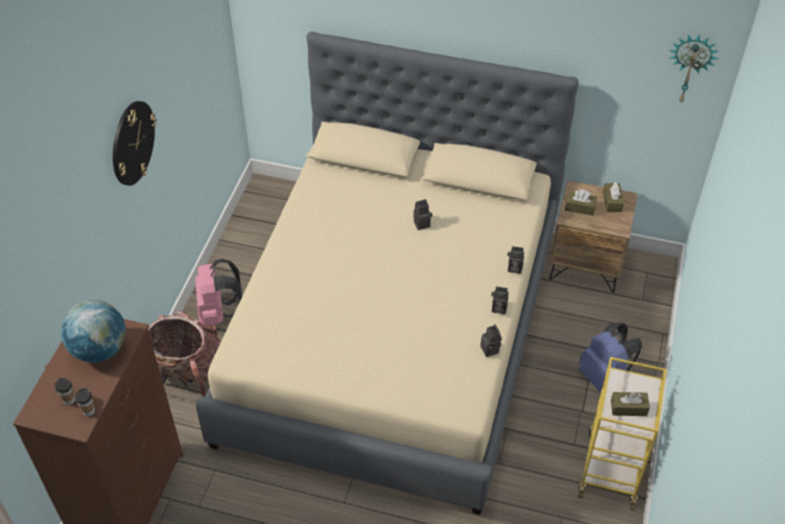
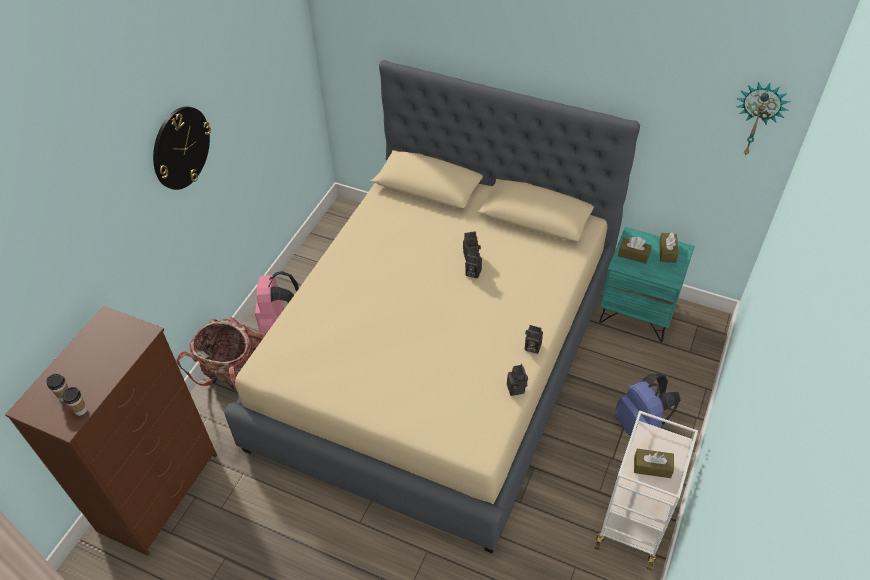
camera: 10 degrees right, 0 degrees up
globe [61,300,126,363] -> none
camera [507,246,524,274] -> camera moved to [465,250,482,279]
brown nightstand [549,180,638,292] -> turquoise nightstand [599,227,695,342]
yellow cart [578,357,667,511] -> white cart [595,411,698,571]

